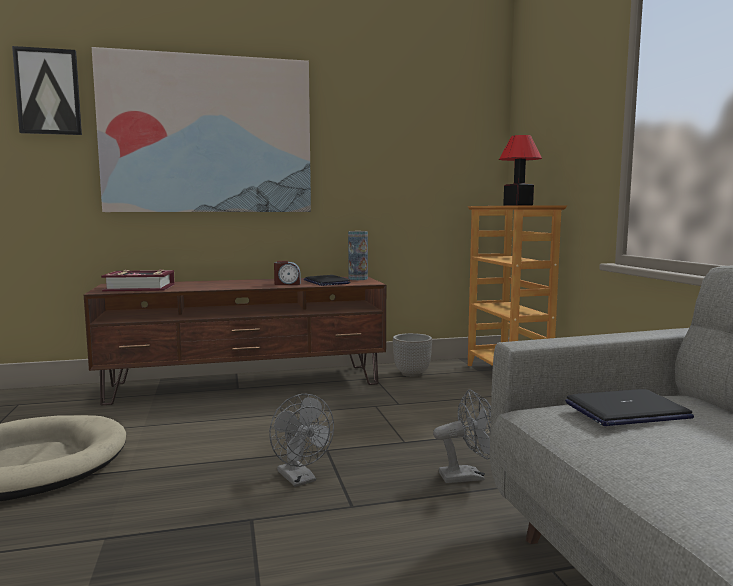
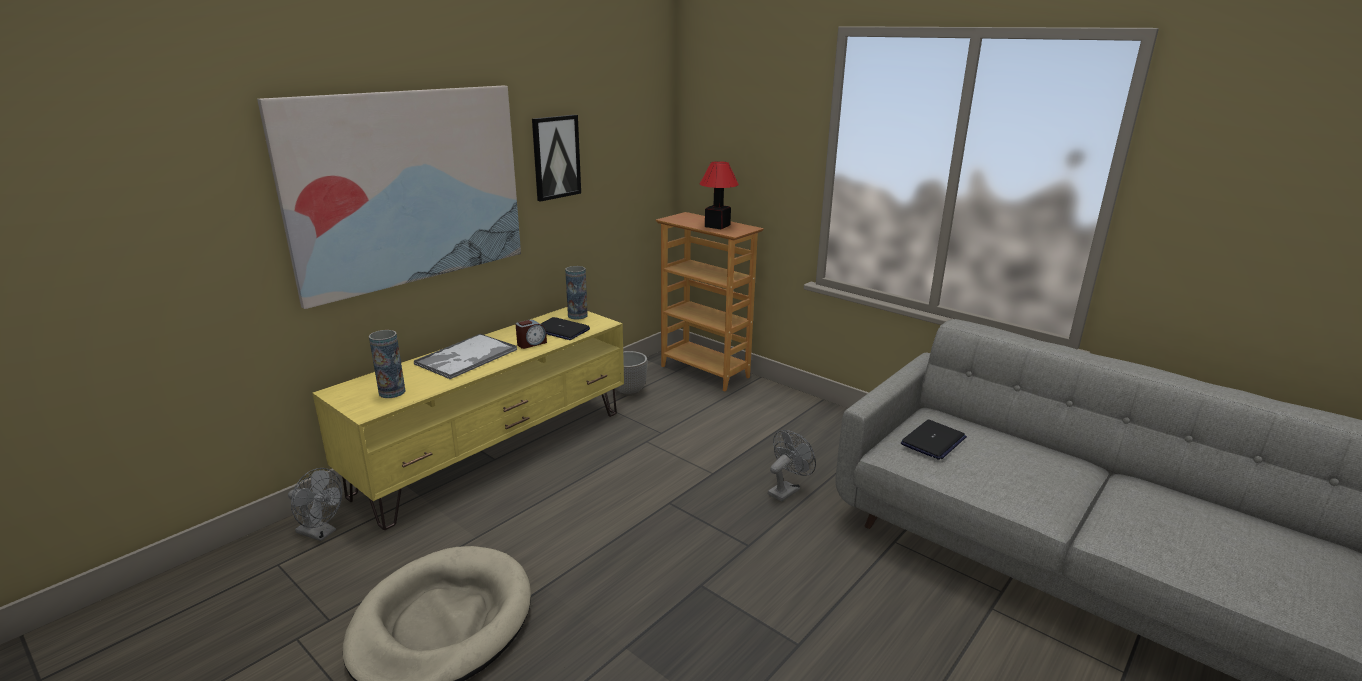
camera: 35 degrees left, 15 degrees up
picture [12,46,82,135] -> picture moved to [532,115,581,202]
brown tv stand [84,277,386,406] -> yellow tv stand [312,307,624,530]
book [101,269,175,291] -> vase [369,330,406,398]
grey fan [269,394,334,487] -> grey fan moved to [288,468,342,541]
none -> tray [413,334,517,379]

